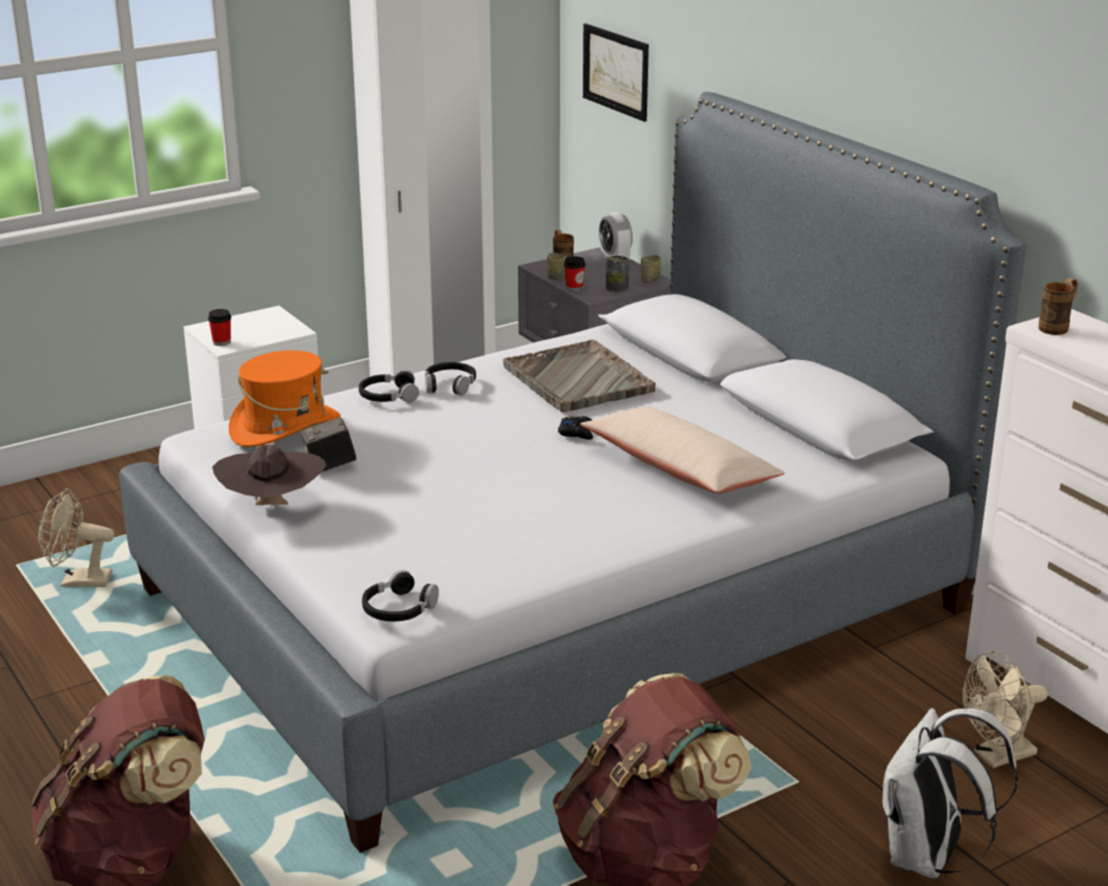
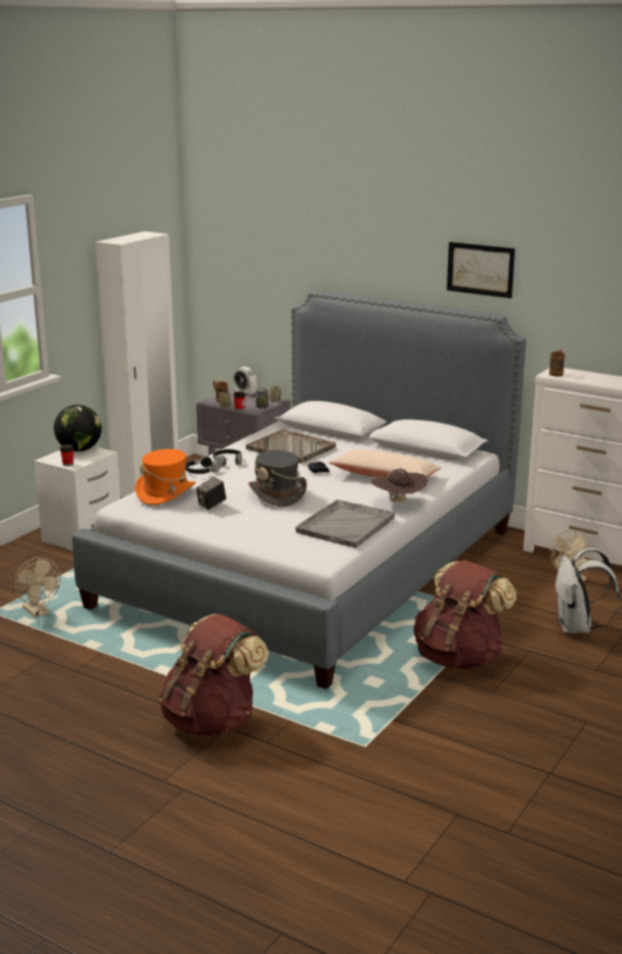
camera: 25 degrees left, 5 degrees down
beige fan [39,488,114,587] -> beige fan turned 105 degrees counterclockwise [15,557,61,617]
brown hat [212,445,327,505] -> brown hat moved to [371,468,428,502]
black headphones [362,570,439,621] -> none
picture [583,23,649,122] -> picture moved to [447,242,515,298]
none -> globe [54,405,102,452]
none -> grey hat [248,450,307,507]
none -> grey tray [296,499,395,548]

